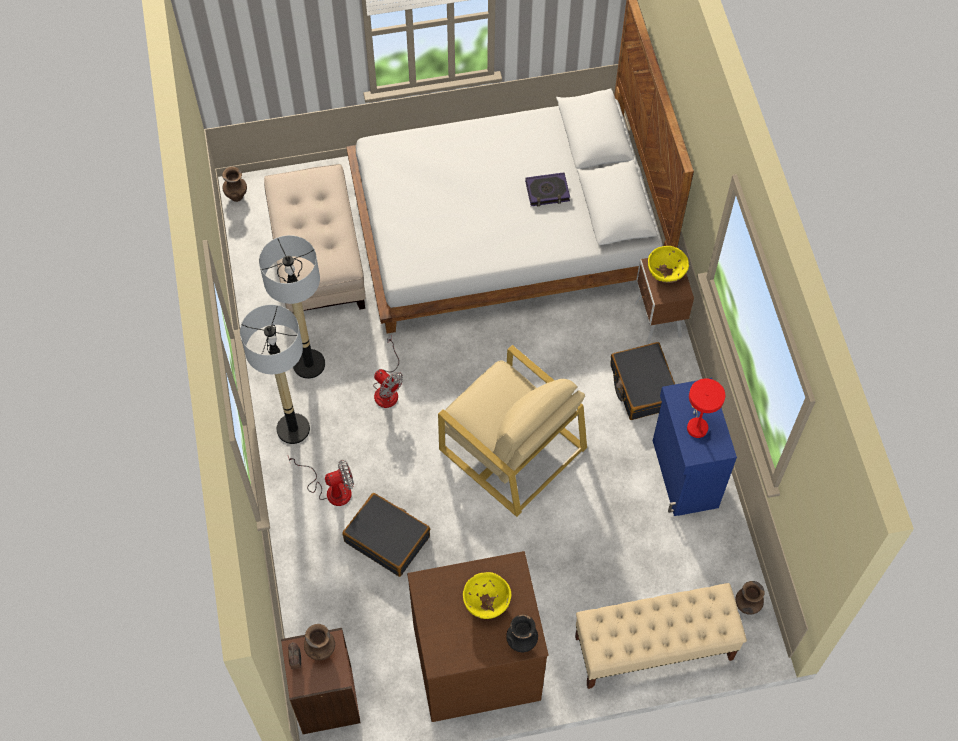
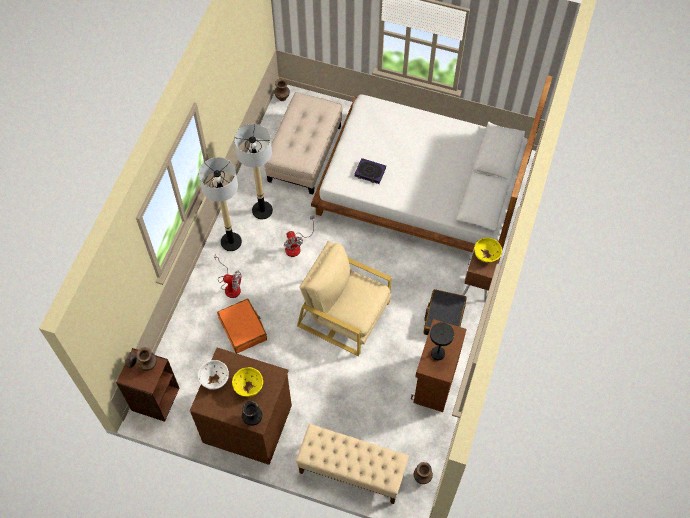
camera: 30 degrees right, 0 degrees up
black suitcase [342,493,430,577] -> orange suitcase [217,299,267,353]
beige armchair [438,345,587,517] -> beige armchair turned 135 degrees clockwise [297,241,392,356]
book [525,172,570,207] -> book moved to [355,158,386,184]
blue cabinet [653,378,737,516] -> brown cabinet [411,319,467,412]
red table lamp [687,378,725,438] -> black table lamp [430,322,454,360]
none -> white bowl [198,360,229,390]

